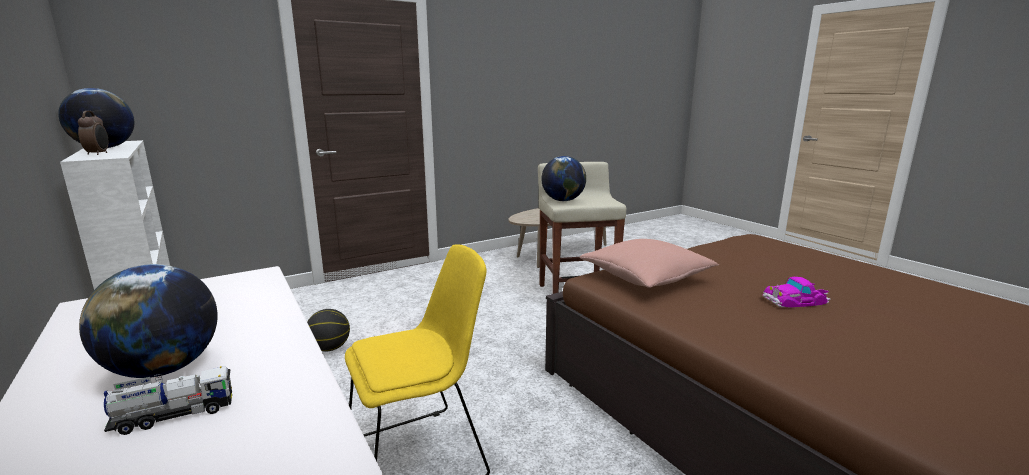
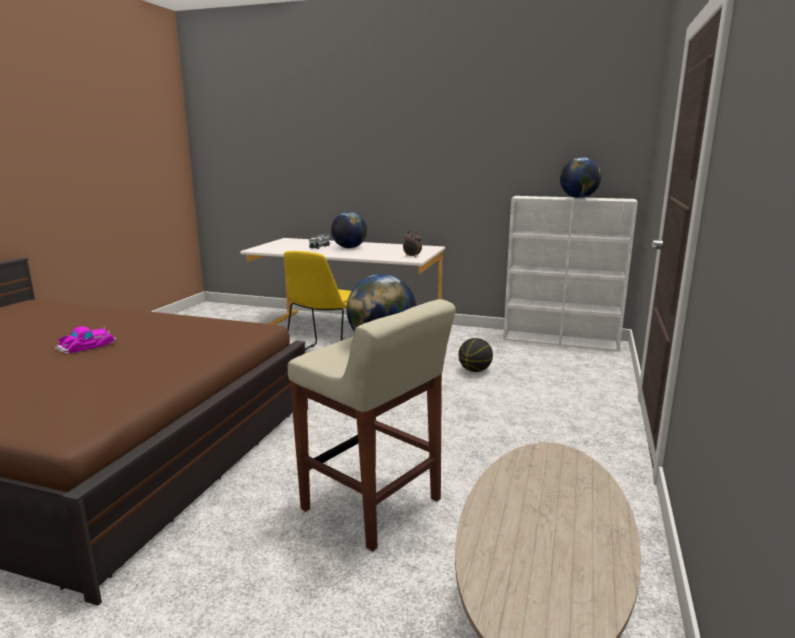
camera: 140 degrees right, 0 degrees up
alarm clock [78,111,109,155] -> alarm clock moved to [403,231,422,258]
pink pillow [579,239,719,288] -> none

